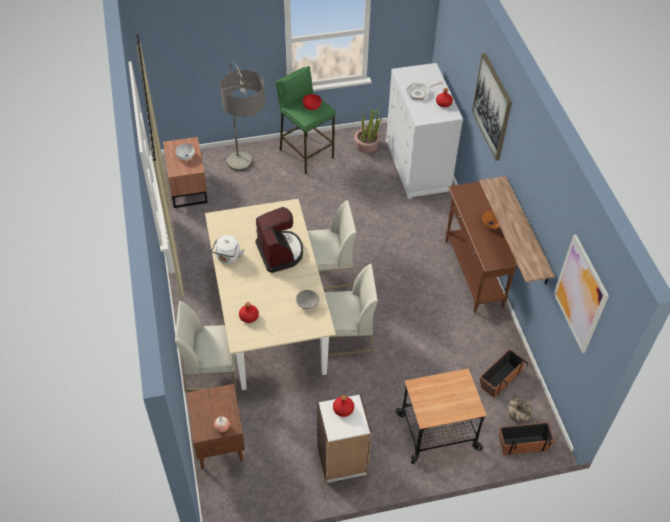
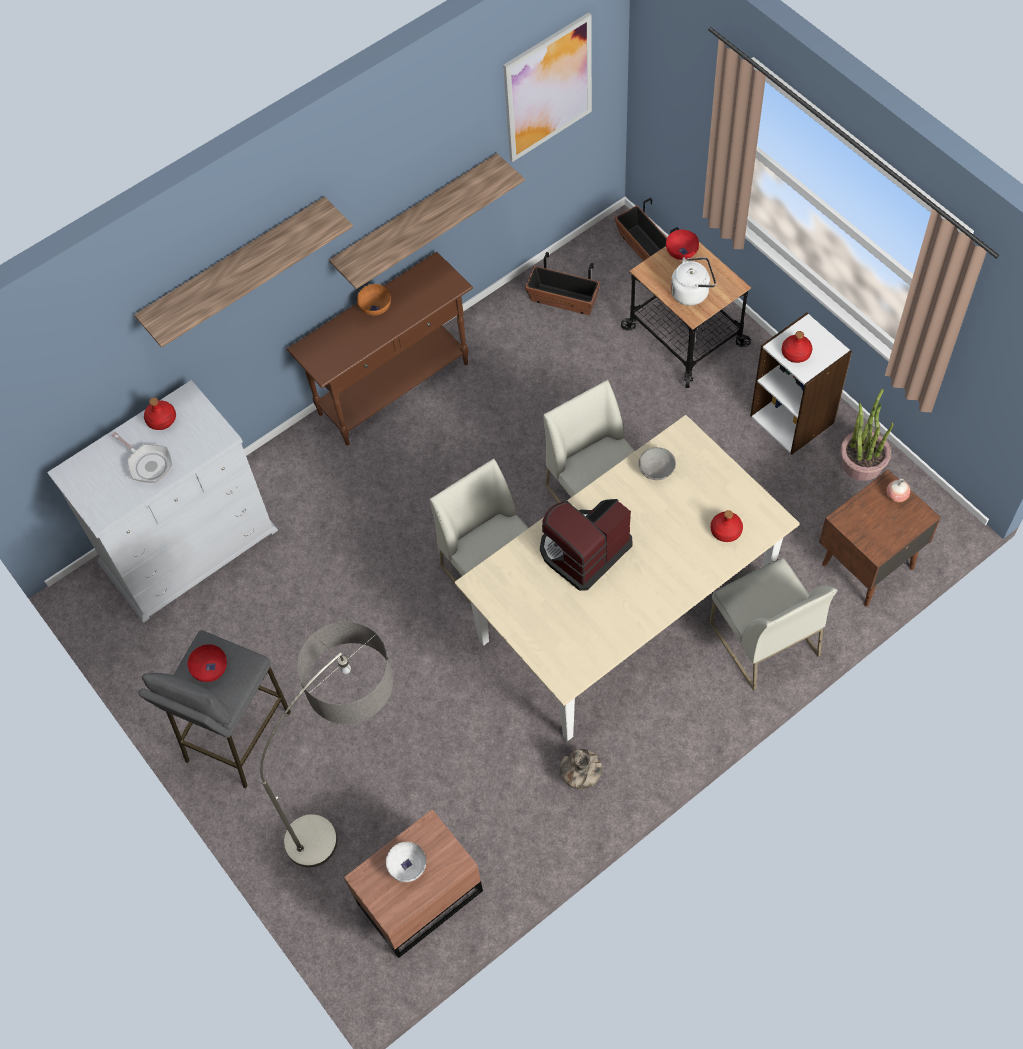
camera: 110 degrees left, 10 degrees up
white kettle [211,235,245,264] -> white kettle moved to [671,257,716,306]
green stool [276,66,336,174] -> grey stool [139,630,291,788]
potted plant [354,109,382,153] -> potted plant moved to [840,388,893,481]
picture [472,53,512,161] -> shelf [134,197,353,348]
vase [507,398,533,423] -> vase moved to [560,749,602,789]
none -> red bowl [666,229,699,260]

